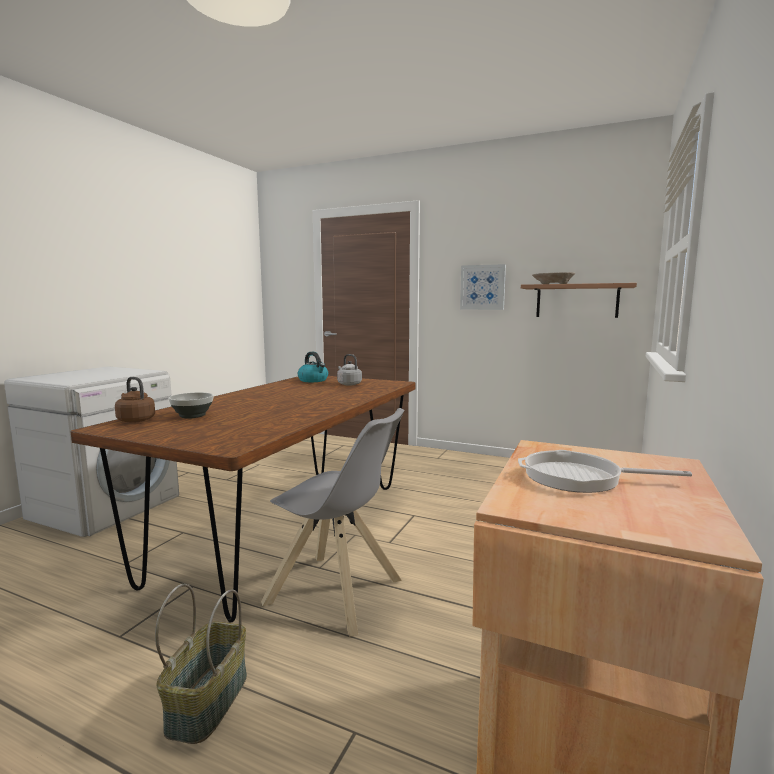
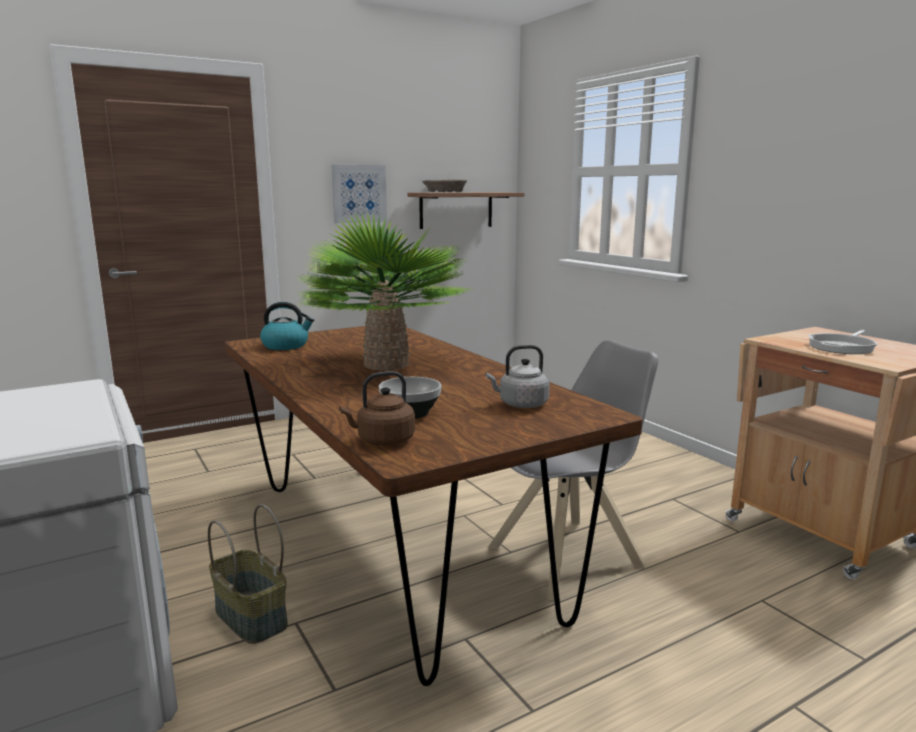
camera: 55 degrees left, 5 degrees up
basket [155,584,247,744] -> basket moved to [208,504,288,644]
grey kettle [337,354,362,386] -> grey kettle moved to [486,345,550,408]
none -> potted plant [297,213,471,370]

